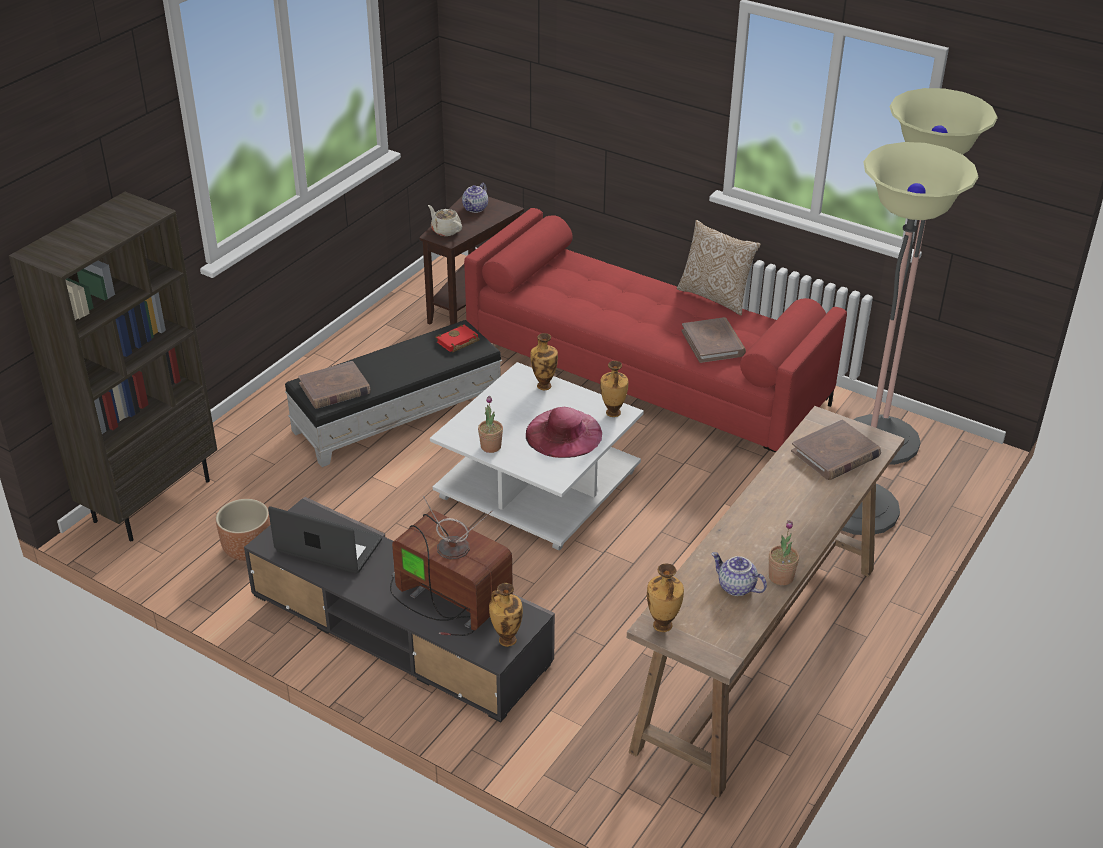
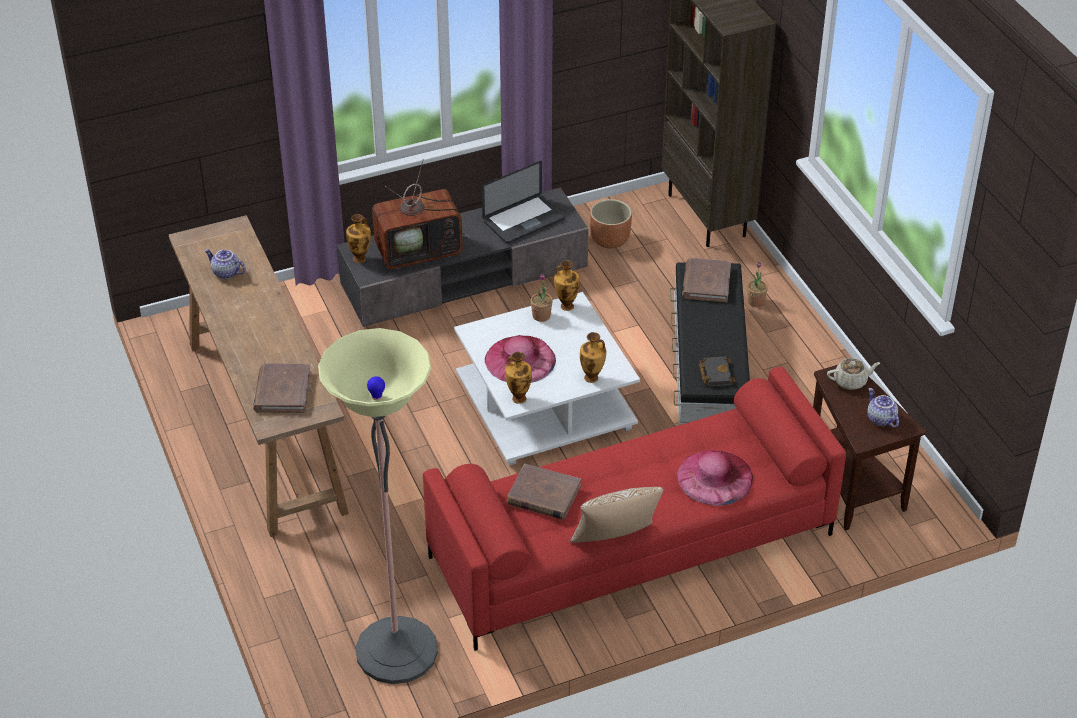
camera: 125 degrees right, 5 degrees up
red book [435,324,480,352] -> black book [699,356,736,387]
vase [647,563,684,632] -> vase moved to [554,260,580,311]
teapot [712,552,767,596] -> teapot turned 135 degrees counterclockwise [204,249,245,279]
potted plant [769,520,799,585] -> potted plant moved to [747,262,768,307]
floor lamp [842,142,979,535] -> none
none -> pink hat [677,450,753,505]

